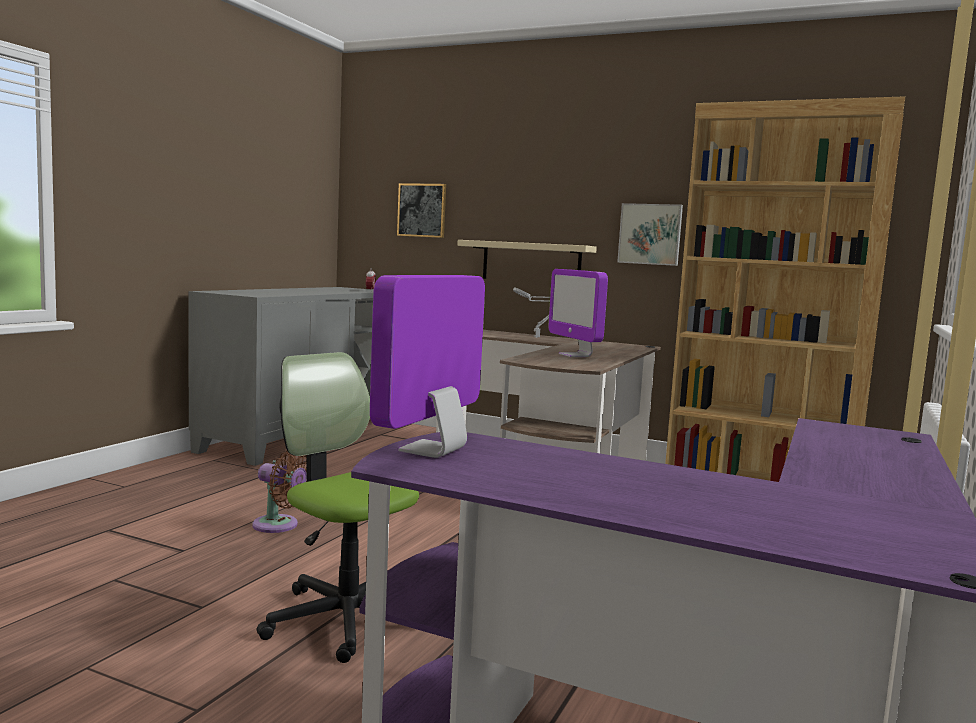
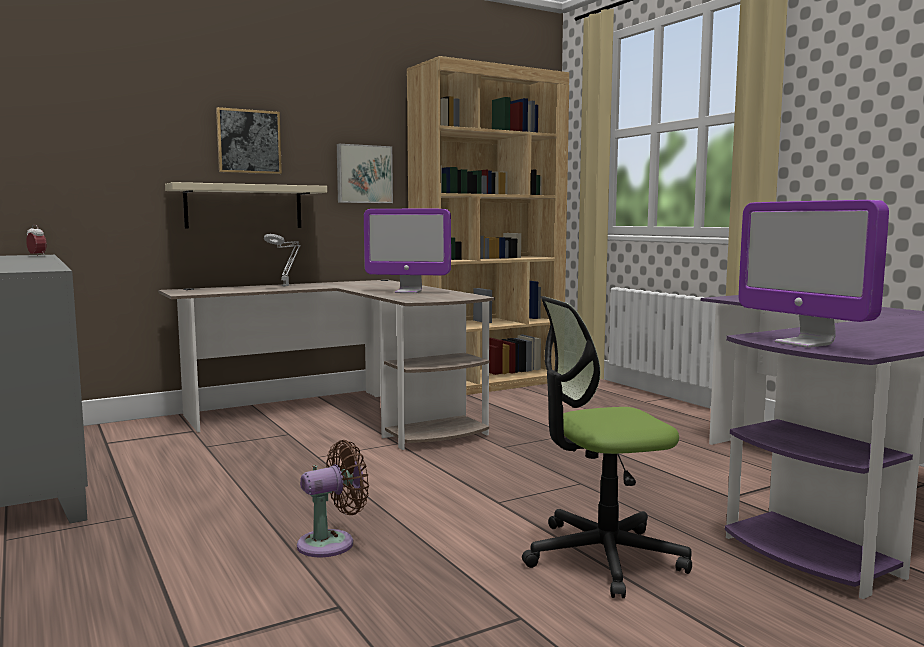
camera: 55 degrees left, 0 degrees up
picture [397,183,446,238] -> picture moved to [216,107,282,174]

